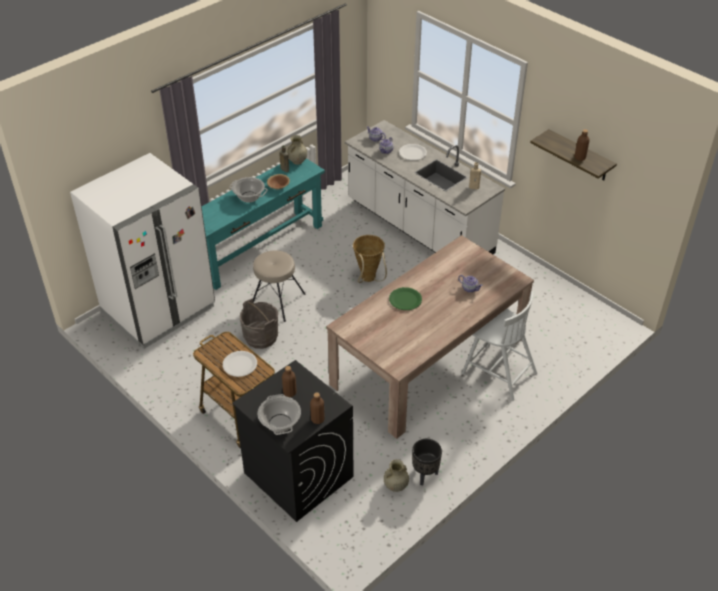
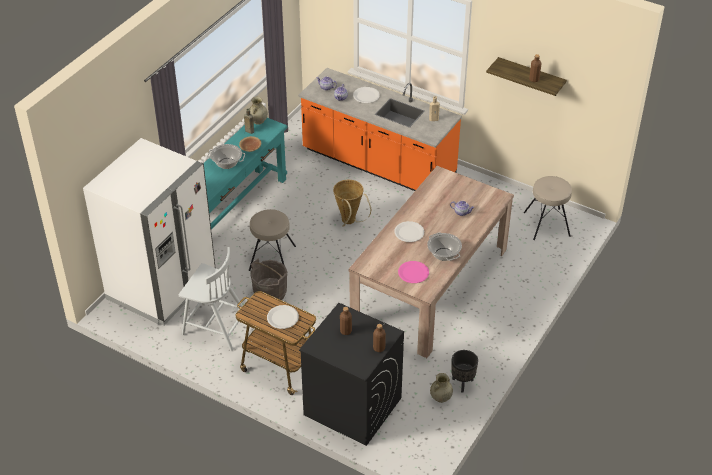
camera: 15 degrees left, 0 degrees up
cooking pot [258,394,301,435] -> cooking pot moved to [427,232,462,261]
white counter [345,120,505,254] -> orange counter [298,68,462,191]
green plate [389,287,422,310] -> white plate [394,221,424,242]
white chair [462,291,537,401] -> white chair moved to [179,247,243,351]
none -> pink plate [398,261,429,283]
none -> beige stool [524,176,572,240]

